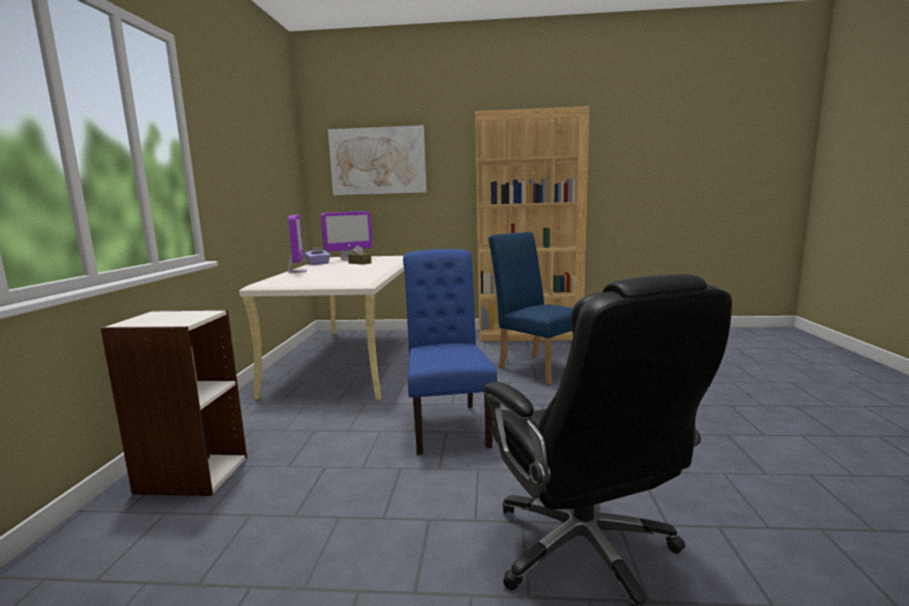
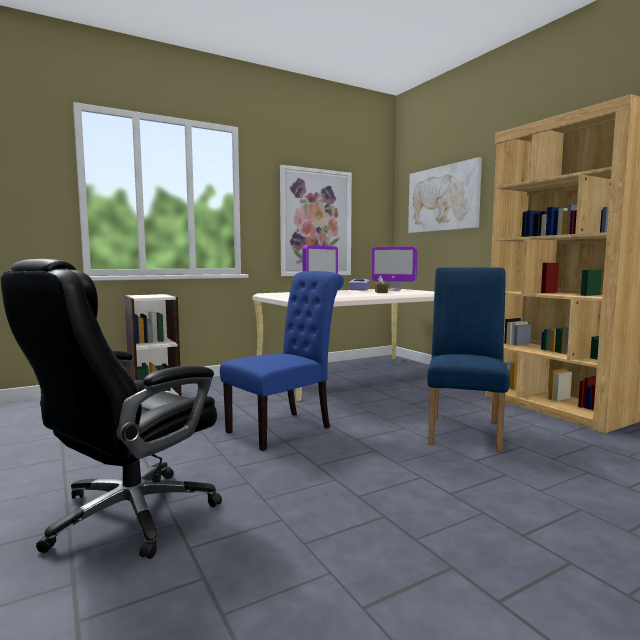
camera: 55 degrees right, 5 degrees down
none -> picture [280,165,352,276]

